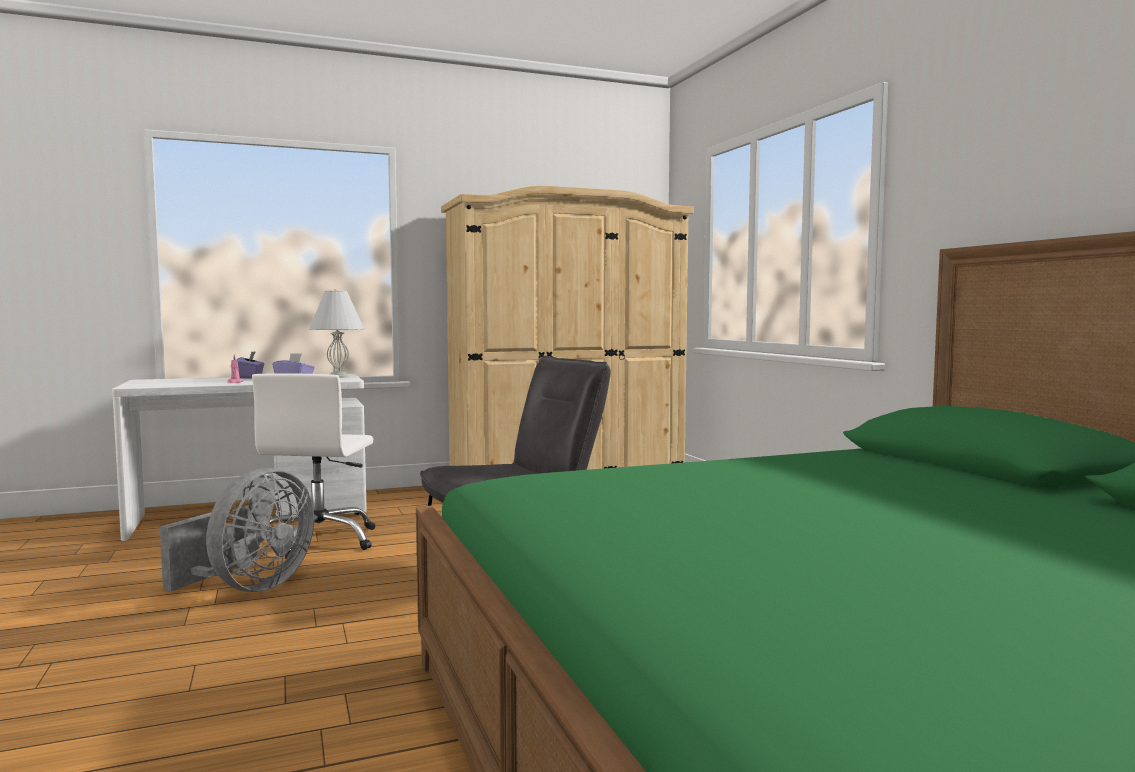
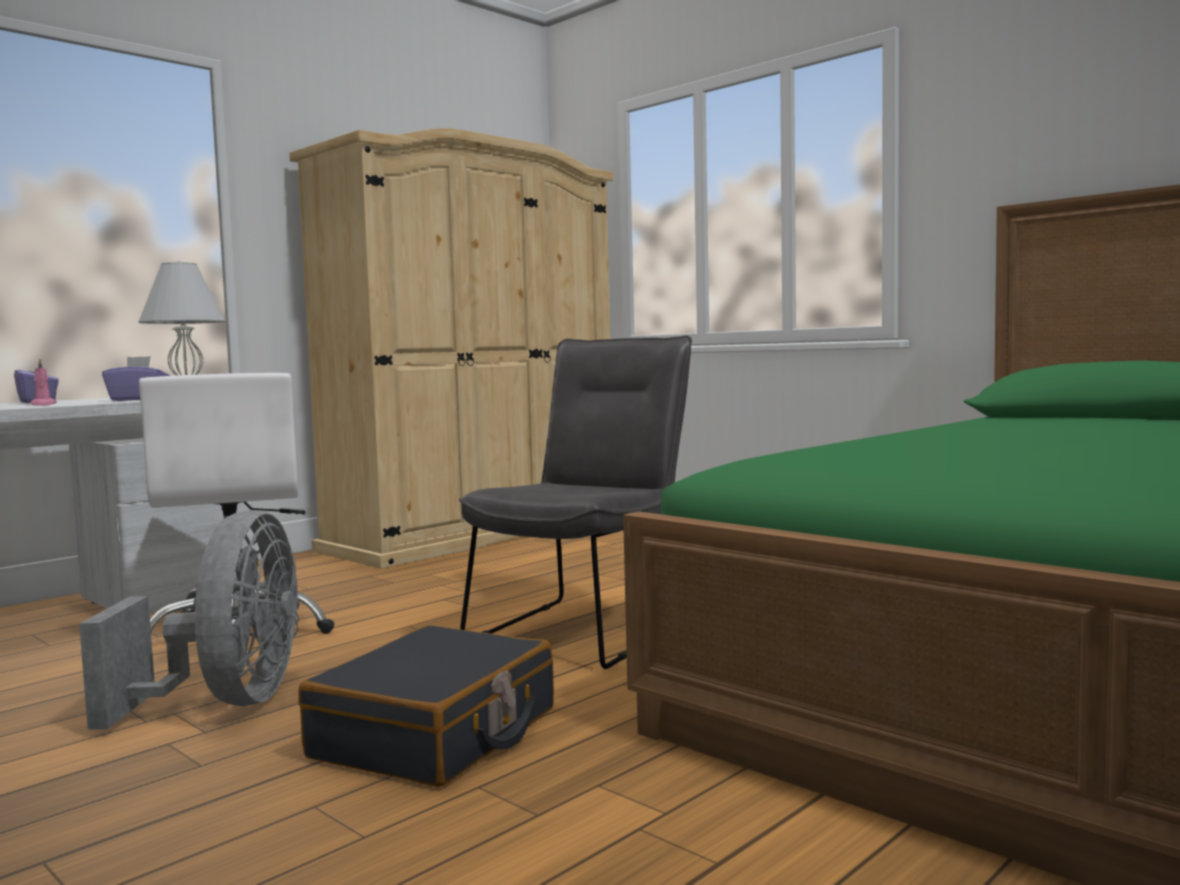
camera: 25 degrees left, 0 degrees up
none -> black suitcase [298,625,554,787]

